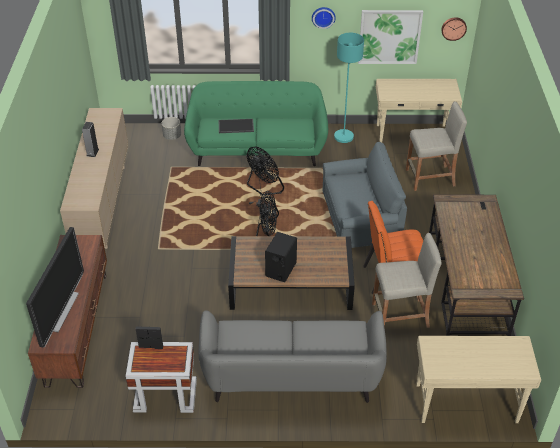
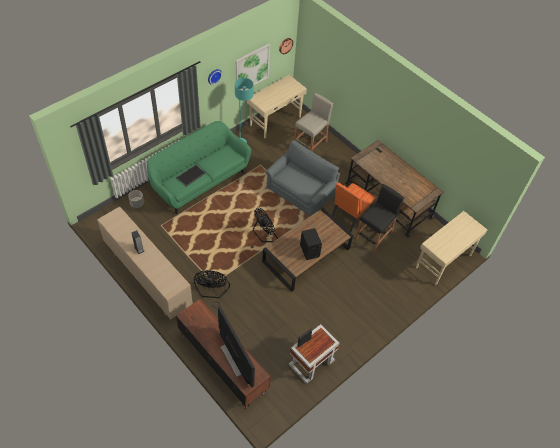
camera: 45 degrees left, 10 degrees up
grey sofa [199,310,387,403] -> none
black fan [246,147,284,204] -> black fan moved to [193,270,230,311]
beige stool [372,232,442,328] -> black stool [355,184,404,252]

